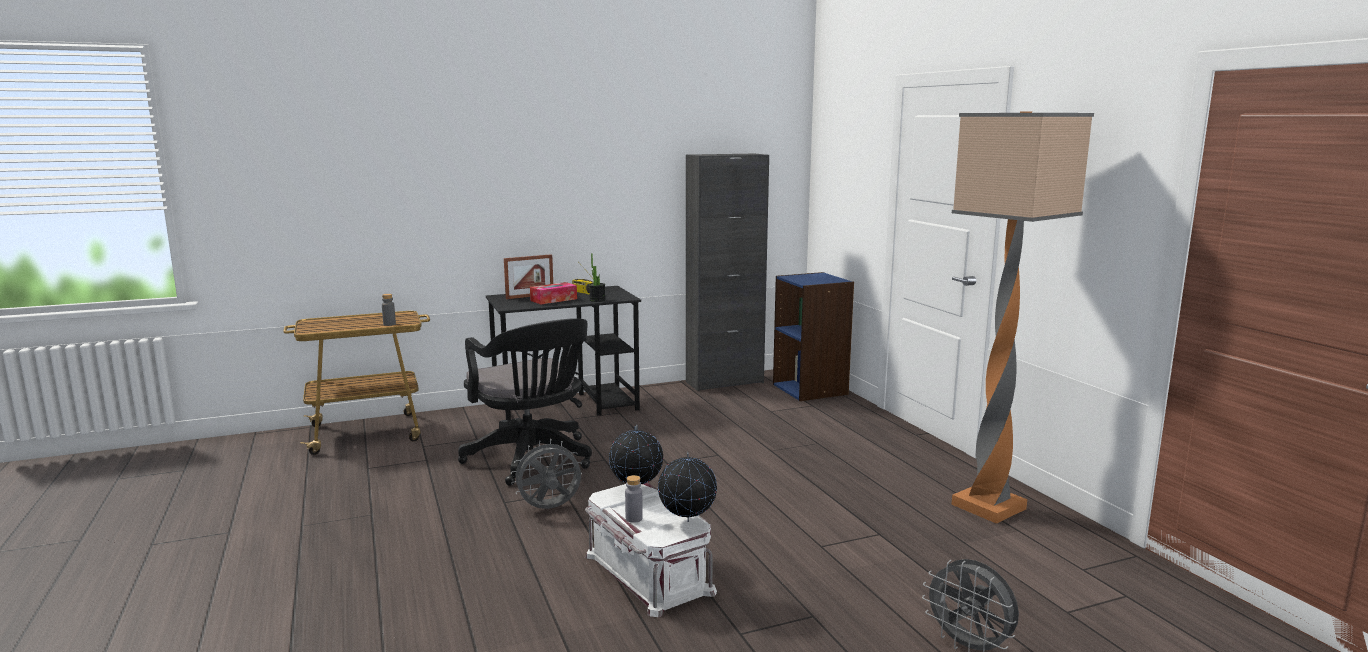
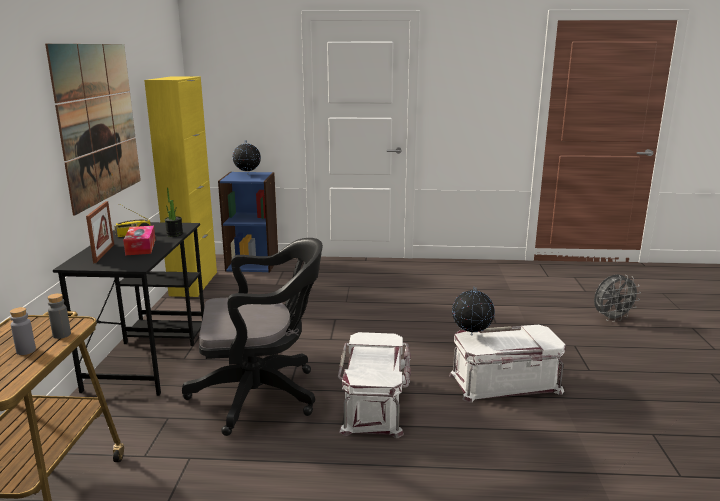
camera: 65 degrees left, 5 degrees up
grey fan [511,439,582,509] -> white storage box [338,332,411,439]
grey bottle [625,475,643,523] -> grey bottle moved to [10,307,36,355]
globe [658,452,717,522] -> globe moved to [233,140,261,175]
black cabinet [686,153,769,391] -> yellow cabinet [144,76,217,297]
floor lamp [951,111,1094,524] -> none
none -> picture [45,44,141,215]

